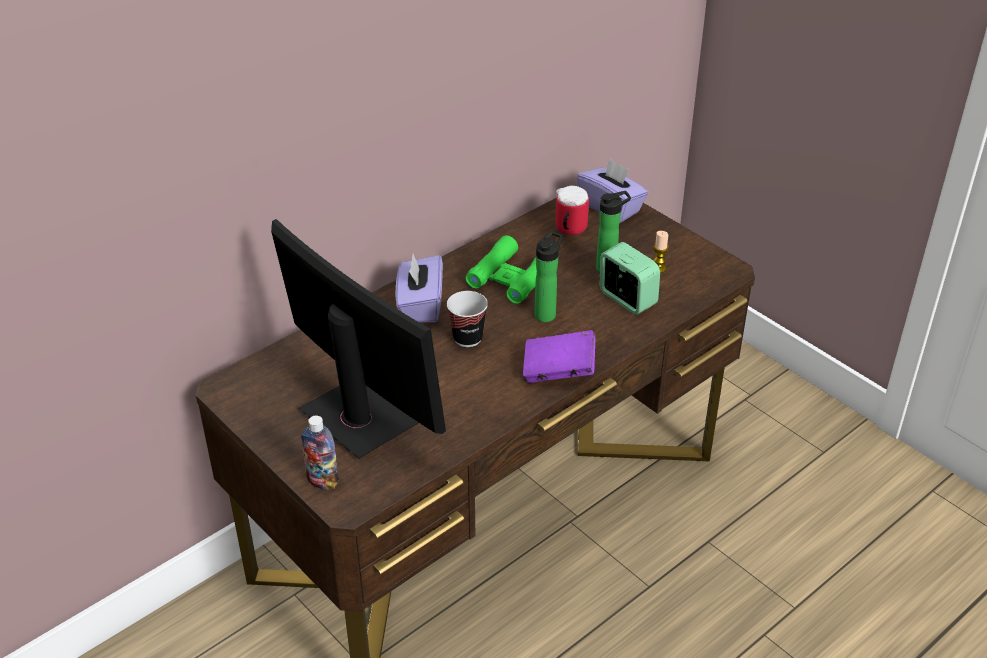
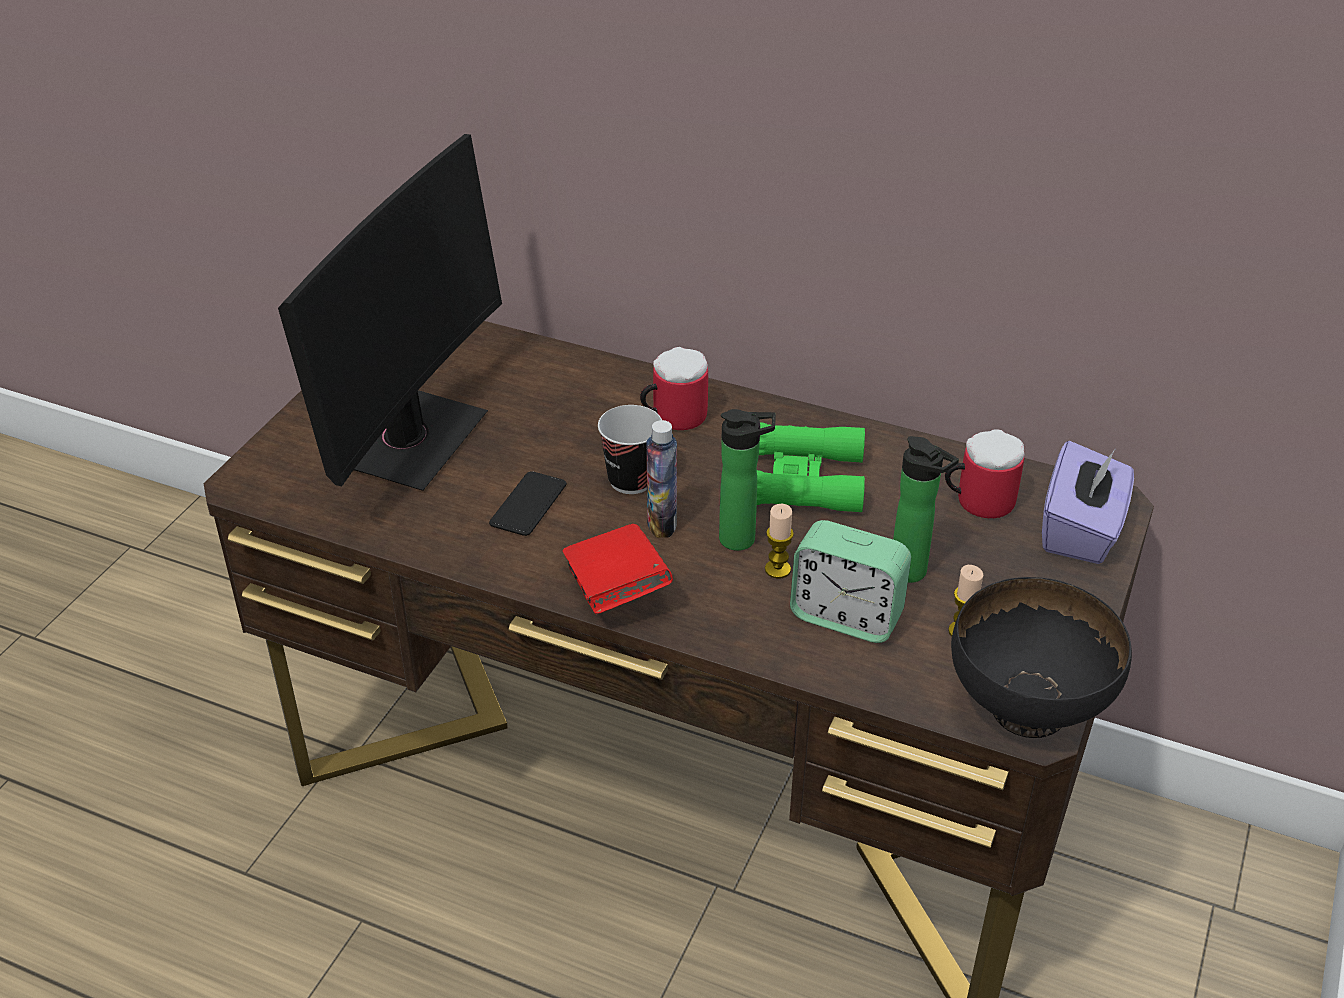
camera: 65 degrees right, 0 degrees up
bottle [301,416,339,489] -> bottle moved to [647,420,677,538]
purple tissue box [396,254,443,322] -> mug [640,347,708,430]
purple book [523,330,595,383] -> red book [562,524,673,614]
alarm clock [599,242,660,315] -> alarm clock turned 90 degrees clockwise [790,520,911,643]
none -> phone [489,471,567,536]
none -> candle [765,504,794,579]
none -> black bowl [951,577,1132,738]

